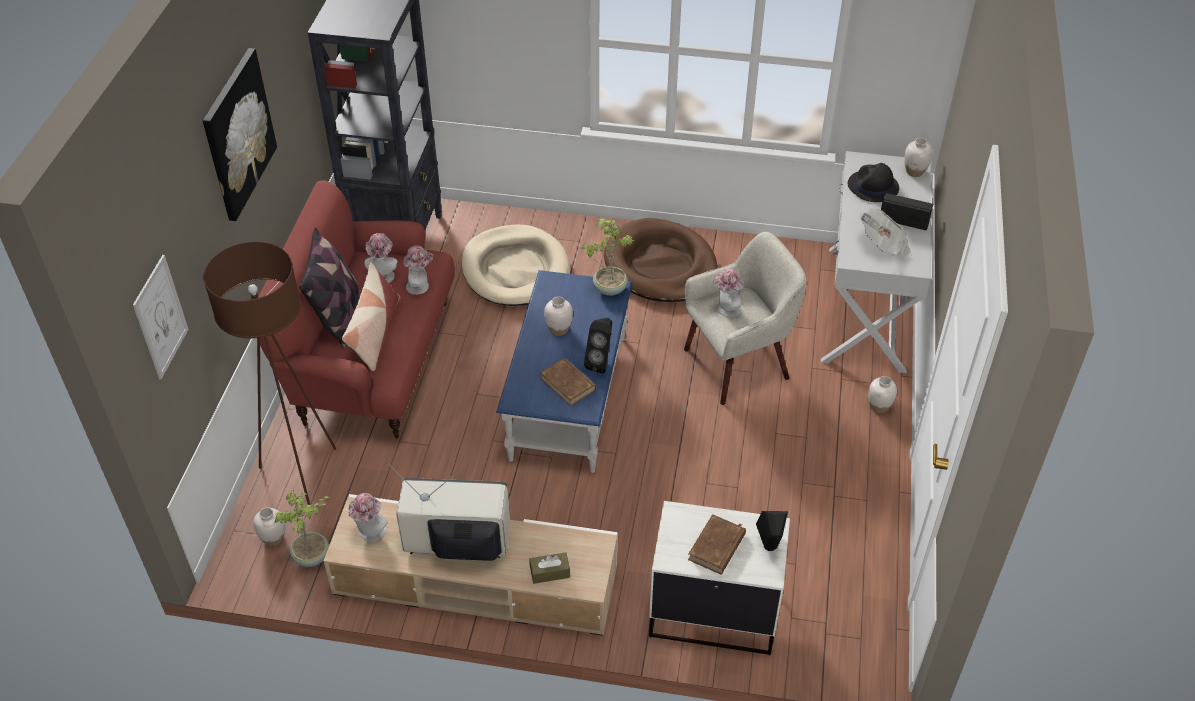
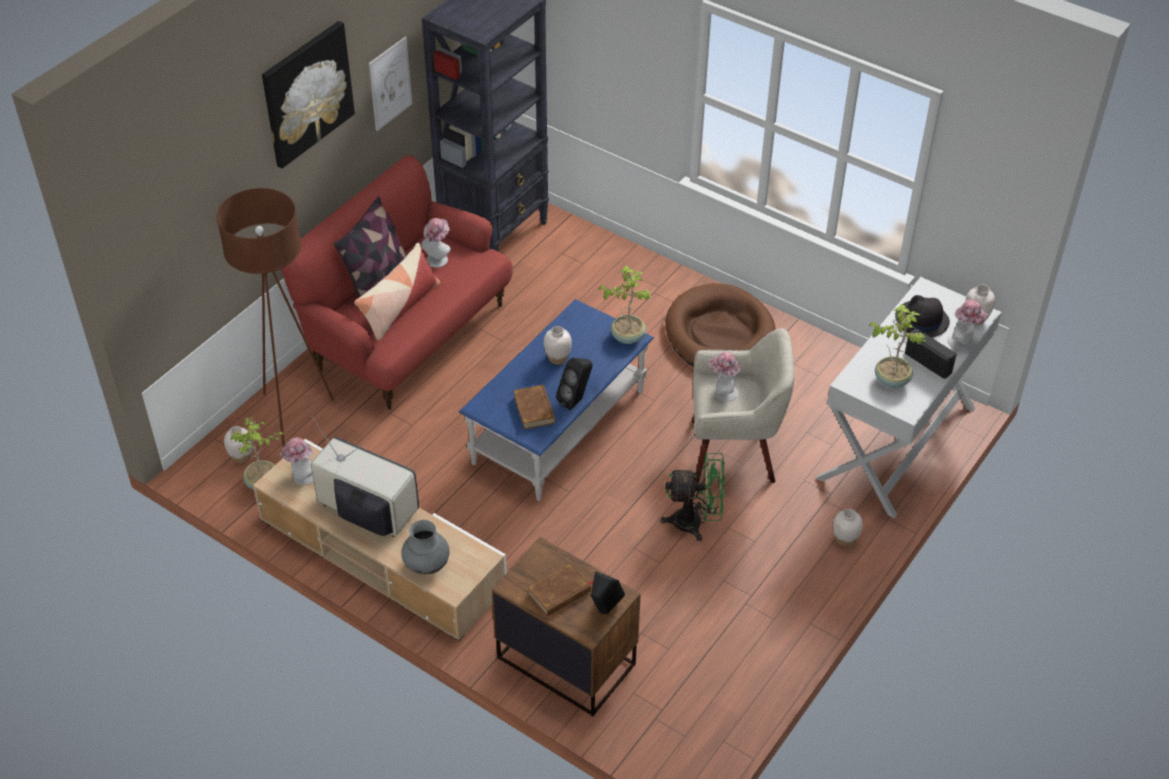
camera: 25 degrees right, 0 degrees up
picture [133,255,189,379] -> picture moved to [369,37,412,131]
hat [403,245,433,295] -> hat moved to [947,300,988,350]
beige dog bed [462,225,570,306] -> none
brown tissue box [530,552,570,584] -> grey vase [401,520,450,574]
white nightstand [649,501,790,655] -> brown nightstand [492,537,641,717]
newspaper [860,209,912,257] -> potted plant [869,304,926,388]
none -> green fan [660,453,725,541]

